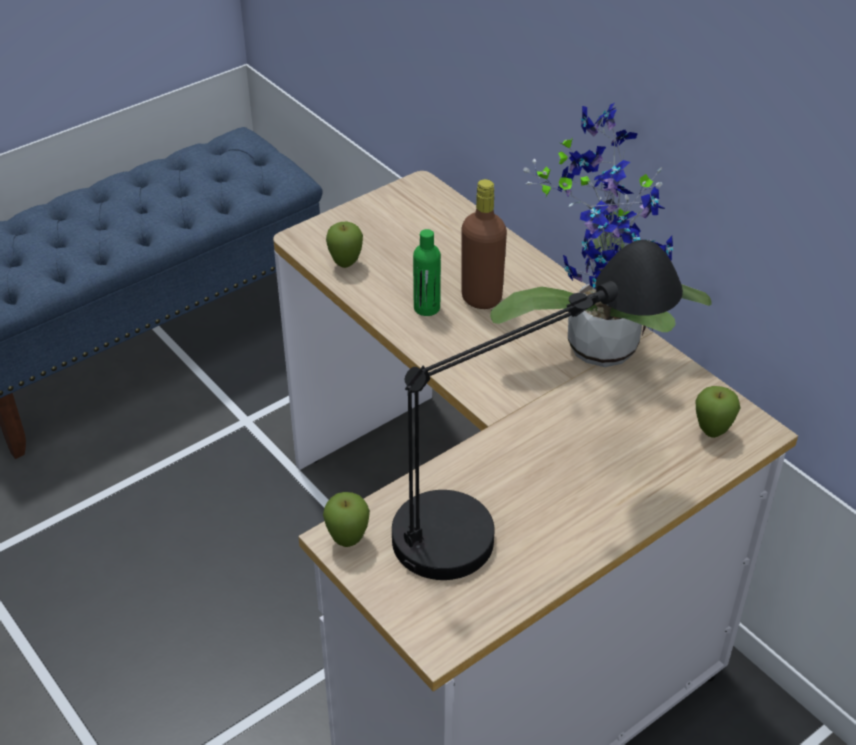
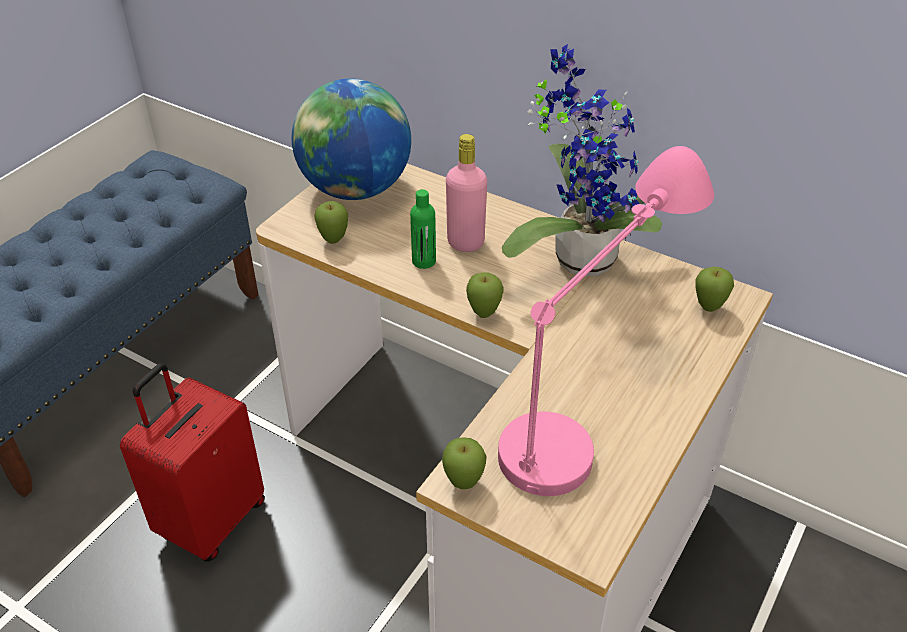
camera: 20 degrees left, 0 degrees up
black table lamp [392,240,683,580] -> pink table lamp [498,146,714,496]
brown bottle [461,179,507,309] -> pink bottle [446,134,487,252]
none -> red suitcase [120,363,265,562]
none -> globe [292,79,411,200]
none -> apple [466,272,504,318]

